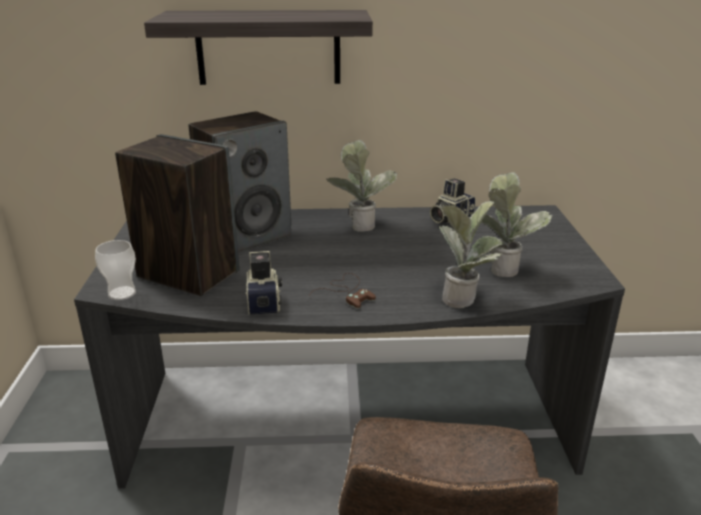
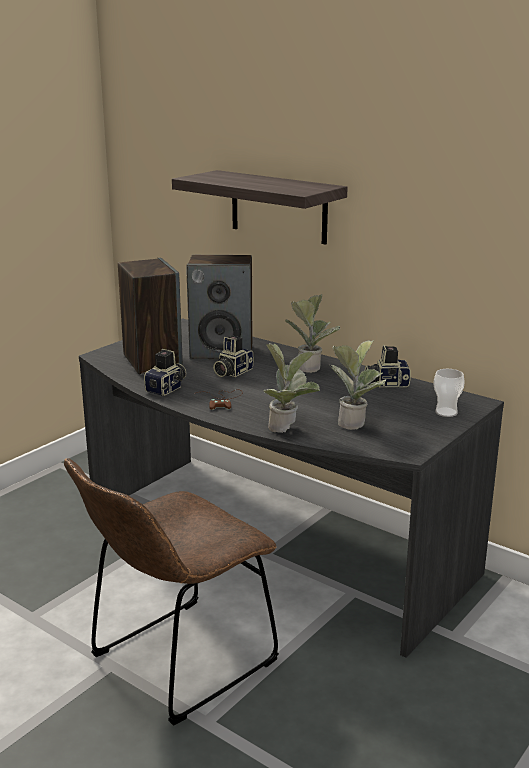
camera: 40 degrees right, 5 degrees down
cup [95,240,136,300] -> cup moved to [433,369,465,417]
none -> camera [213,336,253,377]

